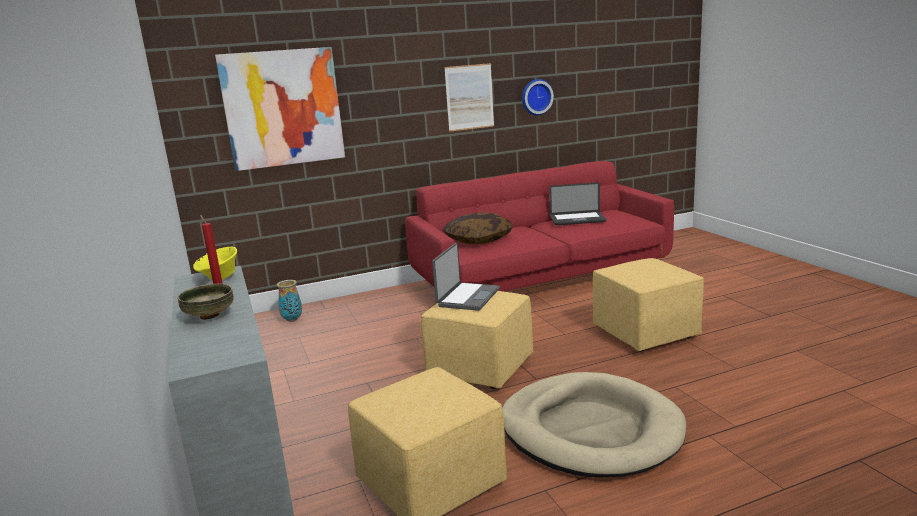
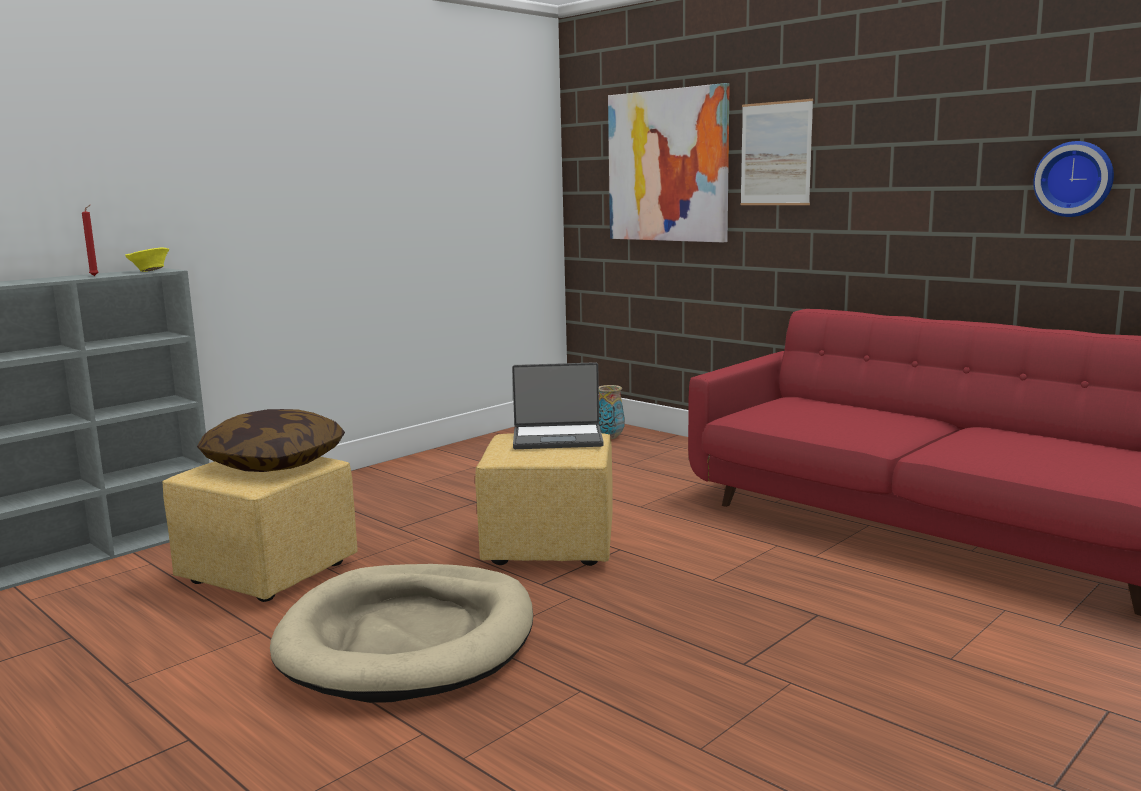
camera: 65 degrees right, 5 degrees down
bowl [178,284,234,320] -> none
pillow [443,213,513,244] -> pillow moved to [197,409,345,472]
picture [444,63,494,132] -> picture moved to [740,99,813,205]
laptop [549,182,606,225] -> none
yellow ottoman [593,258,704,351] -> none

